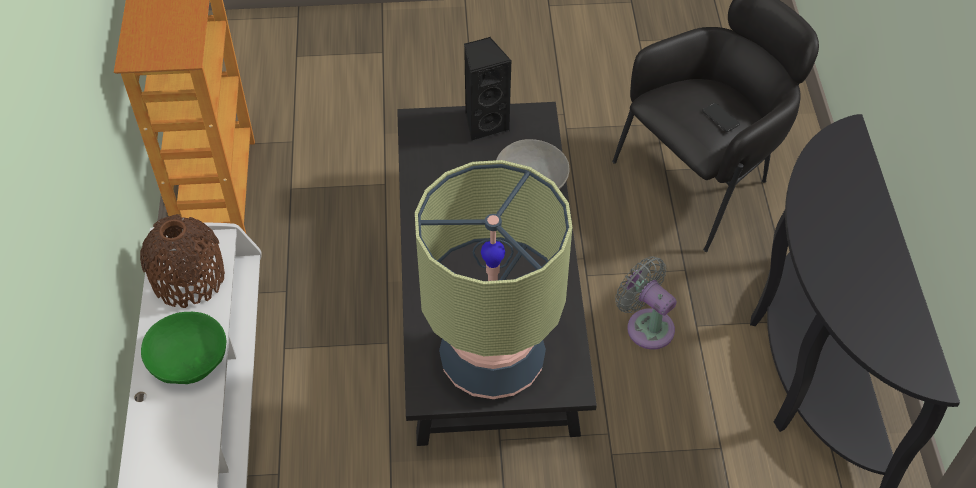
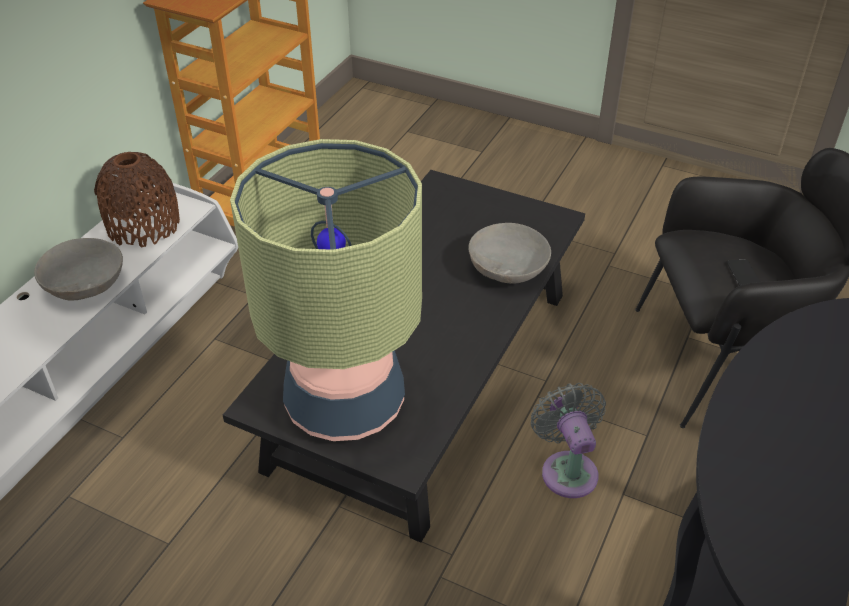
camera: 30 degrees right, 10 degrees down
green bowl [141,312,226,384] -> grey bowl [34,238,123,301]
black speaker [464,37,511,142] -> none

